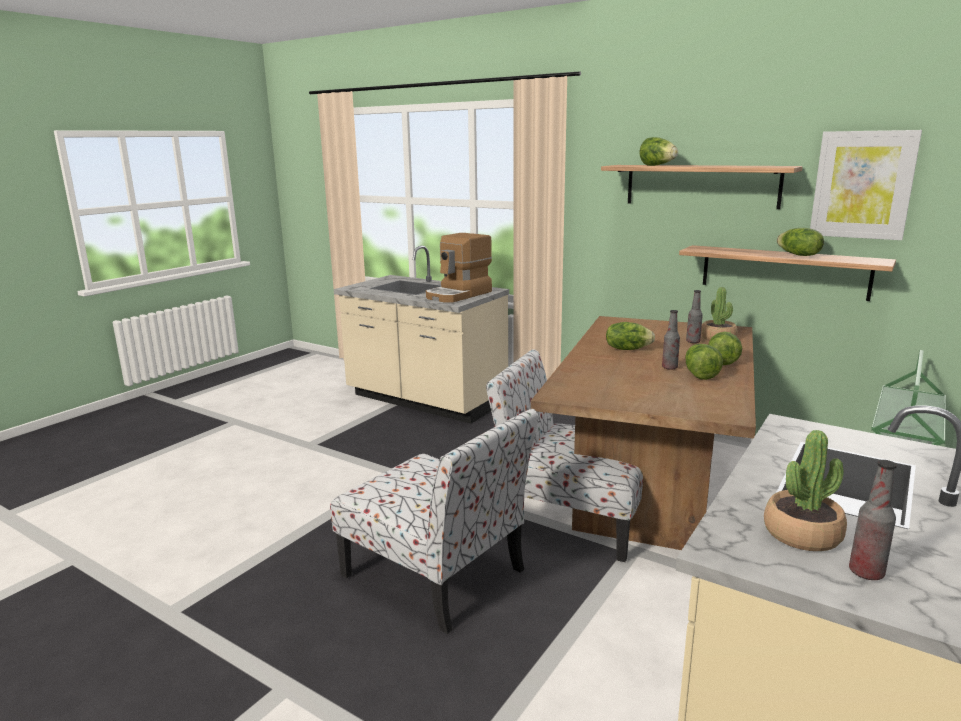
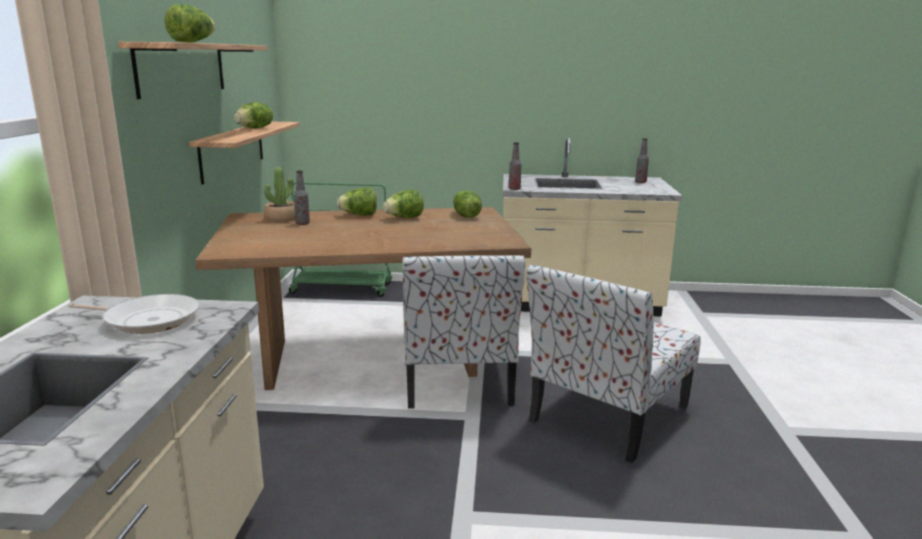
camera: 120 degrees left, 0 degrees up
chair [330,409,539,634] -> chair turned 150 degrees counterclockwise [526,264,701,463]
coffee machine [426,233,492,302] -> frying pan [69,294,199,334]
lettuce [606,322,655,350] -> lettuce moved to [453,190,482,218]
bottle [662,310,680,370] -> bottle moved to [509,142,521,190]
potted plant [764,430,847,551] -> none
picture [810,130,922,240] -> none

